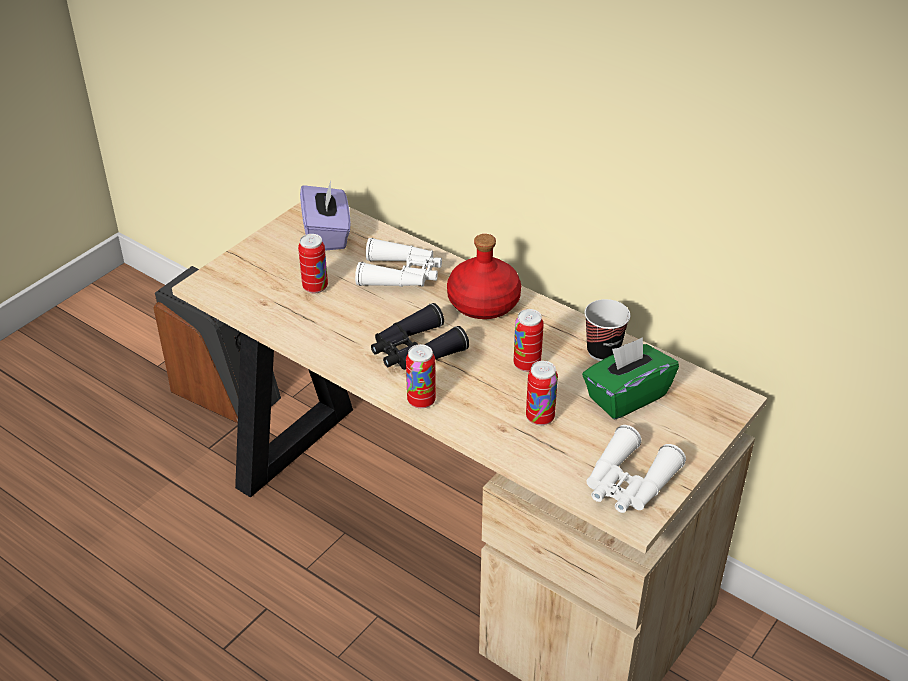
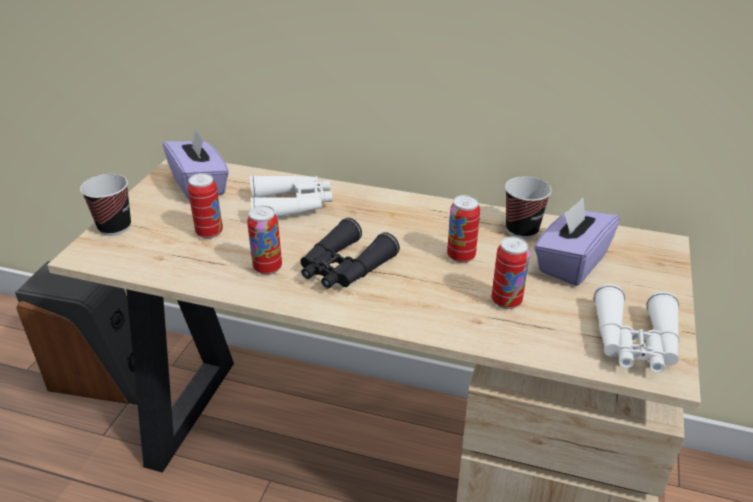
camera: 20 degrees left, 5 degrees down
can [406,344,436,409] -> can moved to [247,206,282,275]
red bottle [447,234,521,319] -> none
green tissue box [582,337,679,419] -> purple tissue box [534,198,620,286]
none -> cup [80,174,131,236]

